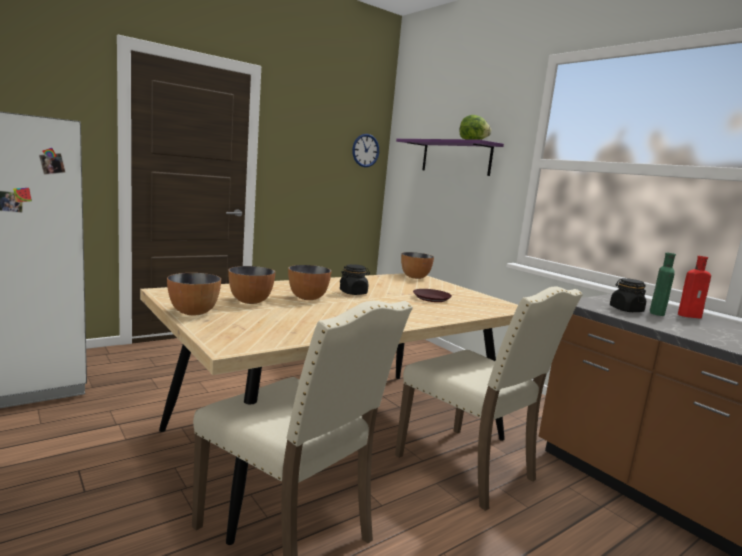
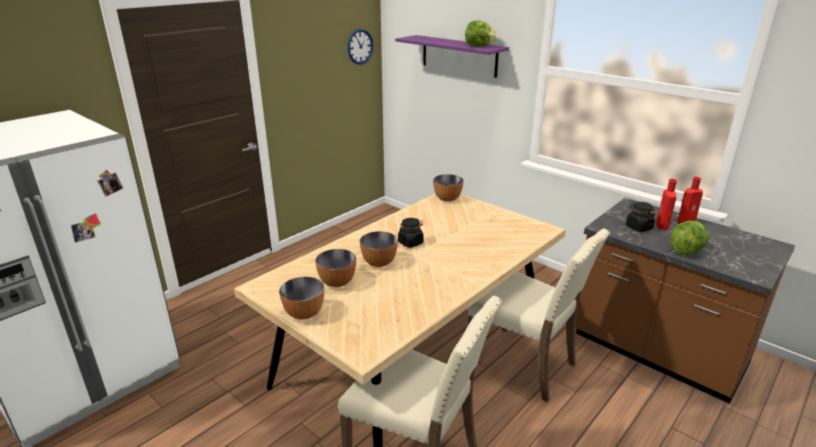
camera: 10 degrees left, 15 degrees up
brown plate [413,289,452,302] -> none
green bottle [650,253,676,316] -> red bottle [656,179,677,230]
none -> lettuce [670,220,709,255]

